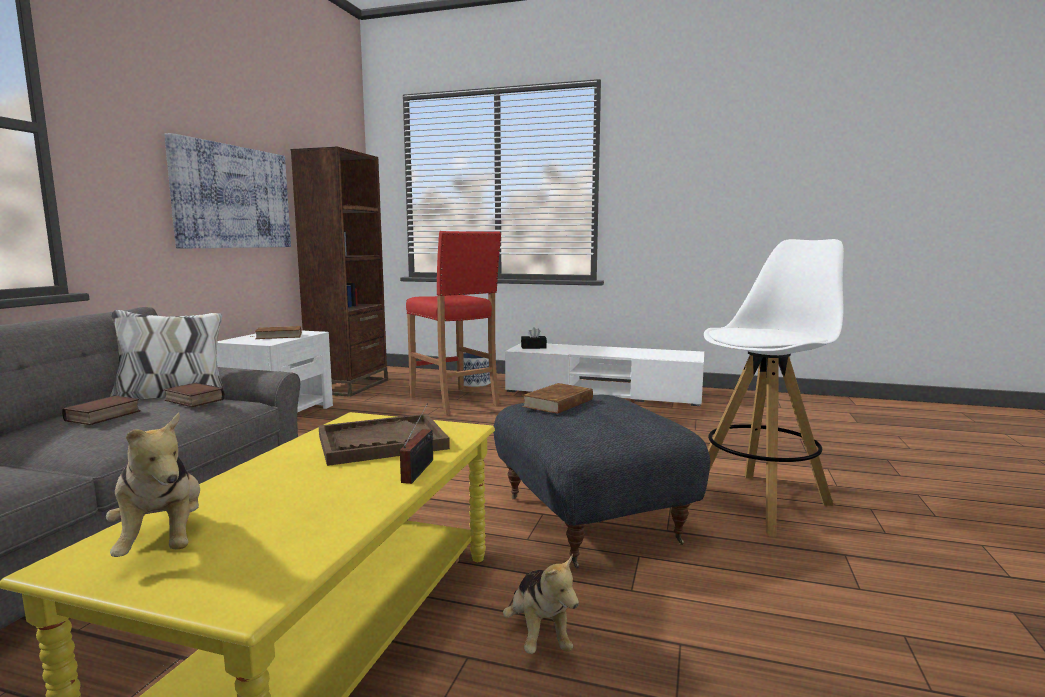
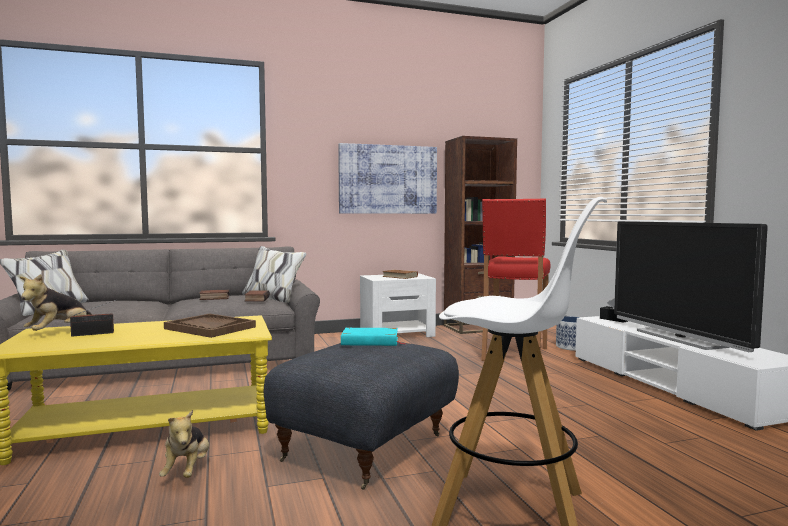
camera: 55 degrees right, 5 degrees down
radio [400,403,433,484] -> radio moved to [70,299,117,337]
plush toy [503,553,579,654] -> plush toy turned 45 degrees counterclockwise [159,410,209,478]
brown book [522,383,593,414] -> turquoise book [341,328,405,346]
none -> television [614,221,768,352]

